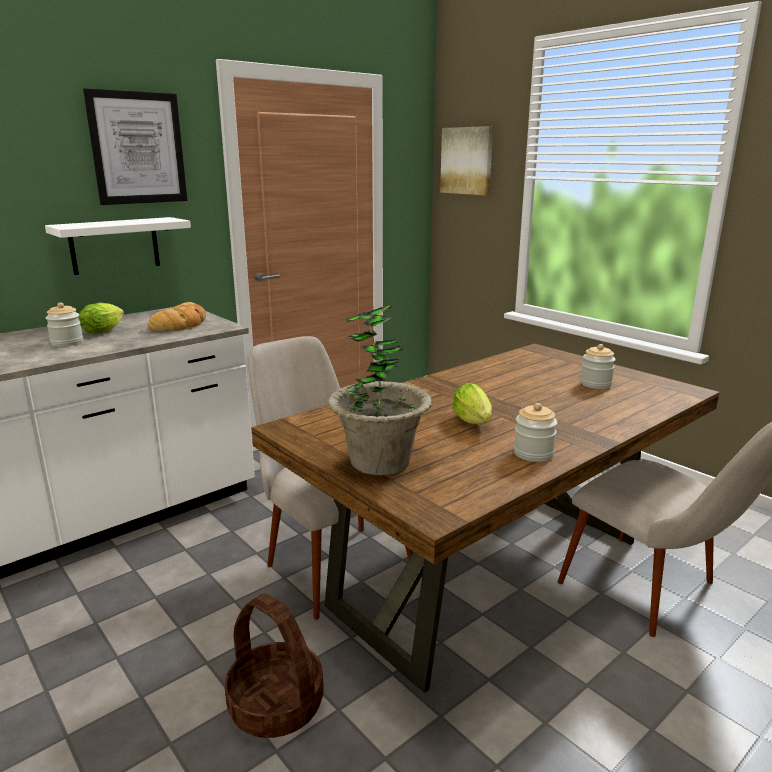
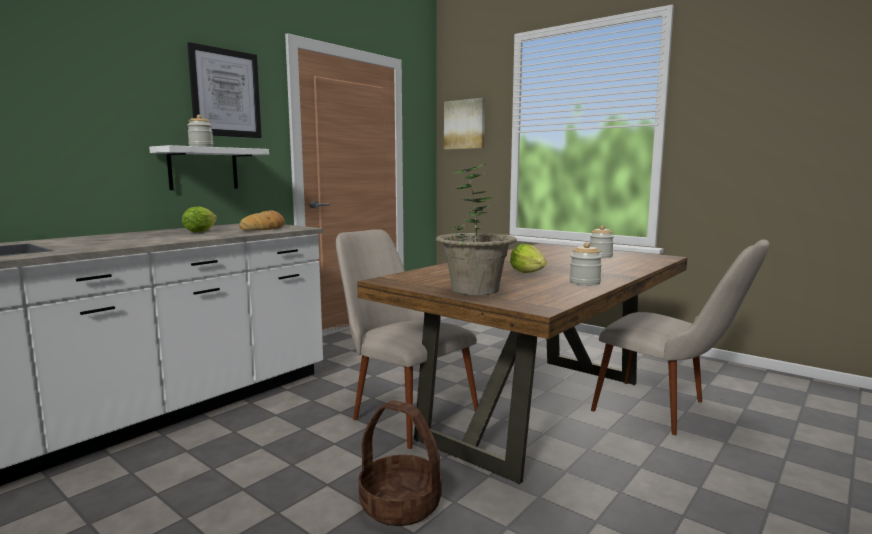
camera: 10 degrees left, 10 degrees down
jar [46,302,83,347] -> jar moved to [187,115,214,147]

